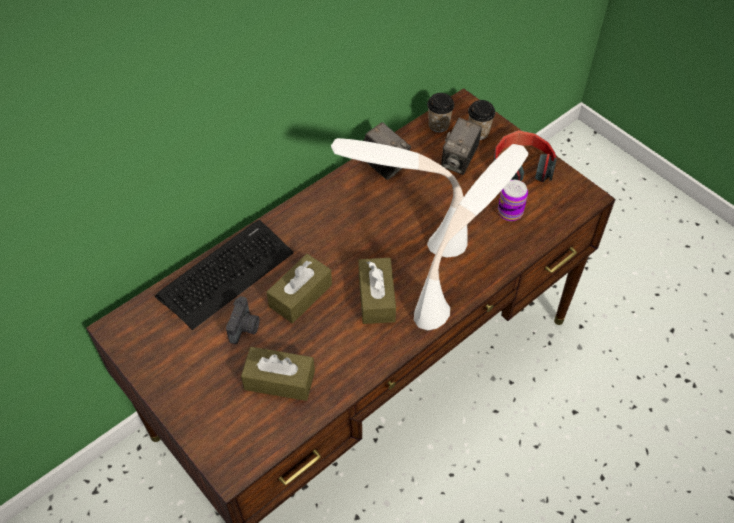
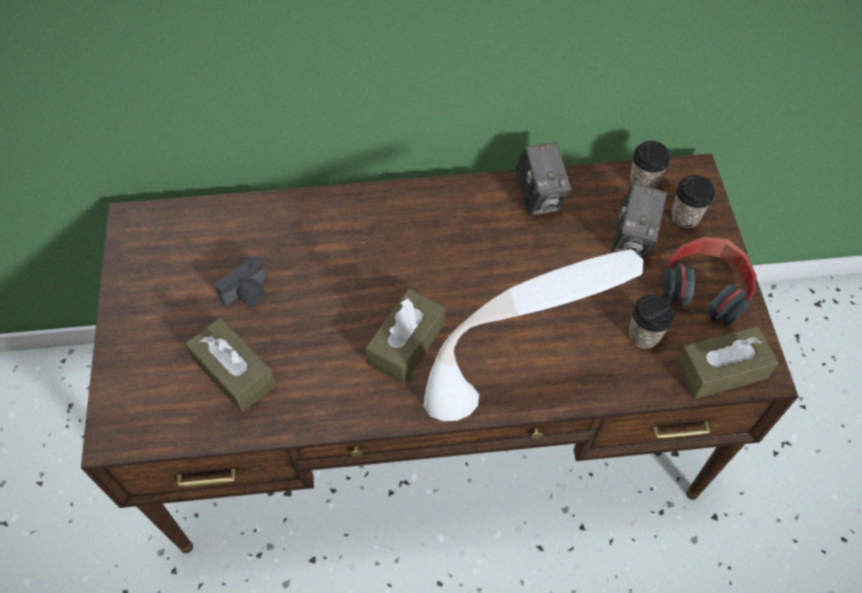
camera: 35 degrees right, 5 degrees up
keyboard [155,220,293,330] -> none
brown tissue box [266,254,332,323] -> brown tissue box moved to [675,326,779,399]
white table lamp [331,138,468,258] -> none
camera [441,118,482,175] -> camera turned 45 degrees counterclockwise [611,183,667,259]
can [498,180,528,221] -> cup [629,295,675,349]

